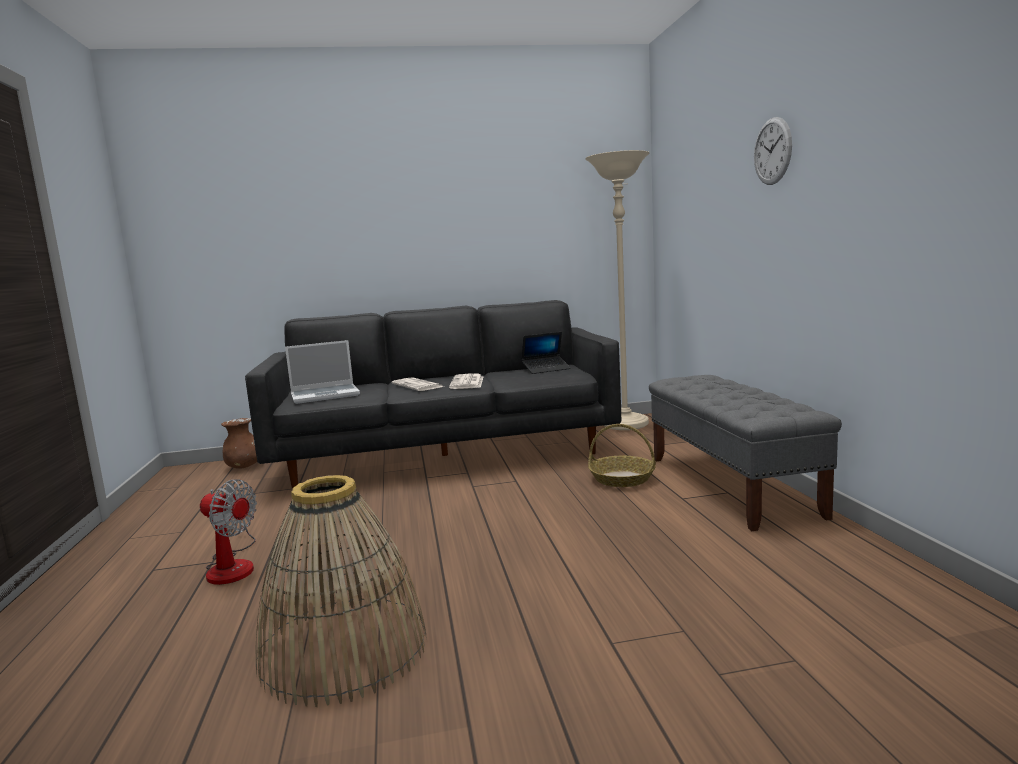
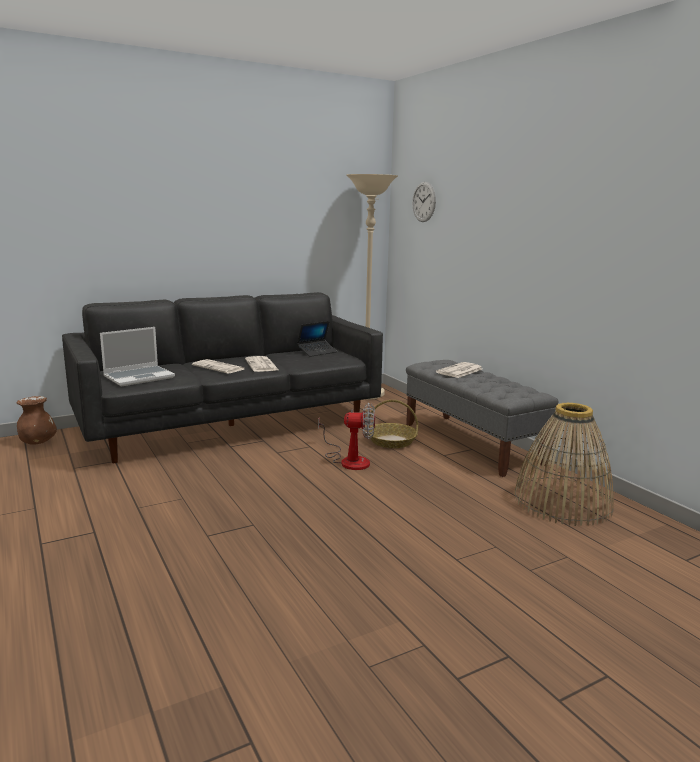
camera: 20 degrees left, 5 degrees up
fan [200,479,257,585] -> fan moved to [318,403,375,470]
basket [255,475,427,707] -> basket moved to [514,403,614,526]
wall clock [754,117,792,185] -> wall clock moved to [412,182,436,222]
none -> newspaper [436,362,482,378]

